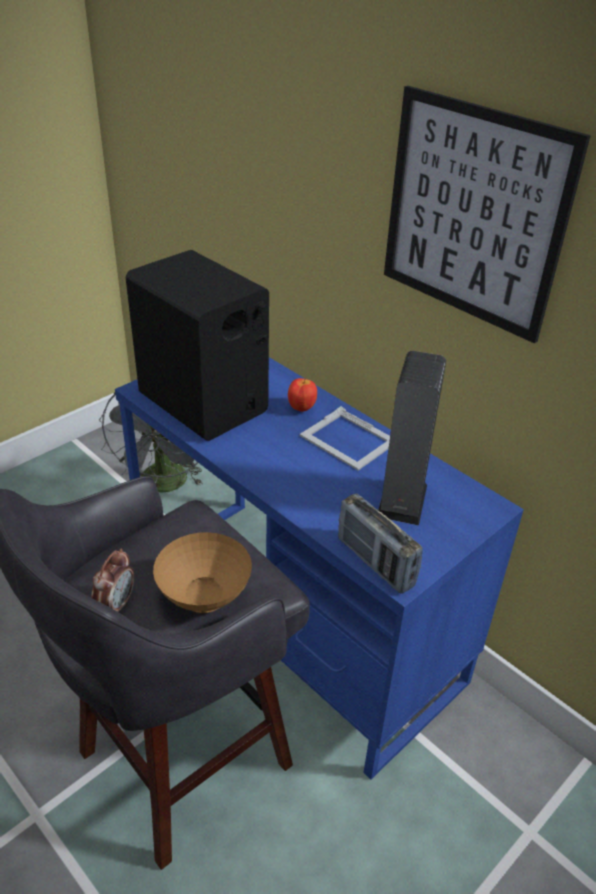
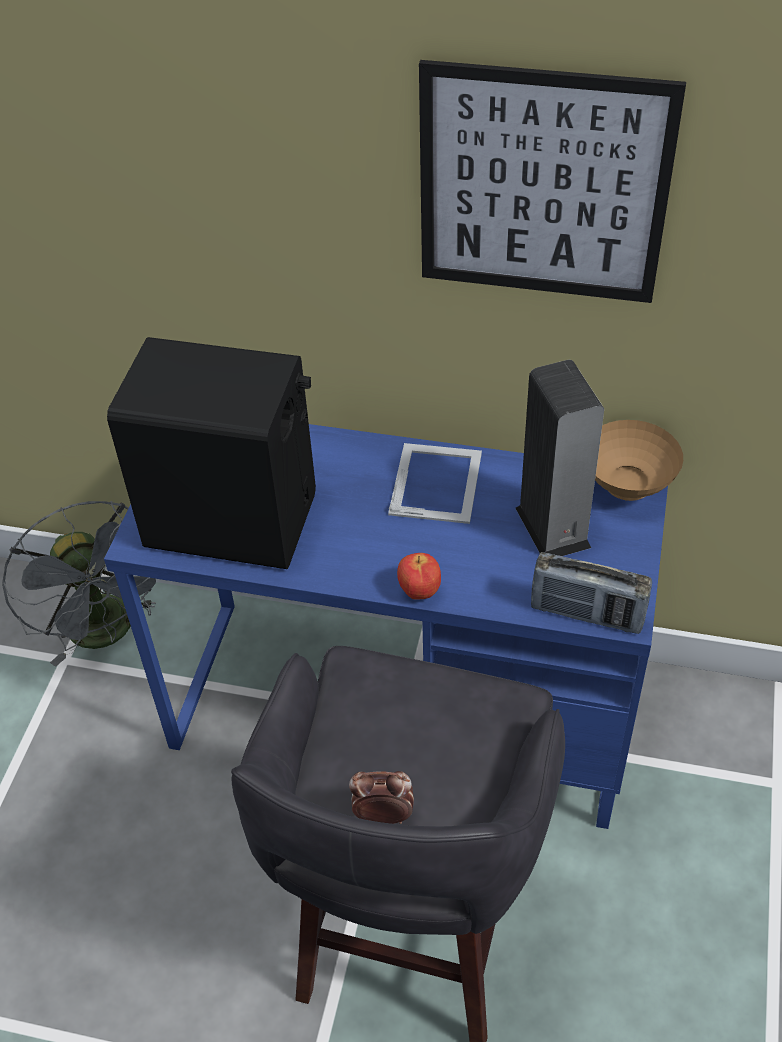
camera: 30 degrees left, 10 degrees up
alarm clock [91,549,134,612] -> alarm clock turned 75 degrees counterclockwise [349,771,414,824]
brown bowl [153,532,252,613] -> brown bowl moved to [595,420,683,501]
apple [288,378,317,412] -> apple moved to [397,553,441,599]
picture frame [300,406,390,470] -> picture frame turned 90 degrees counterclockwise [388,443,482,524]

